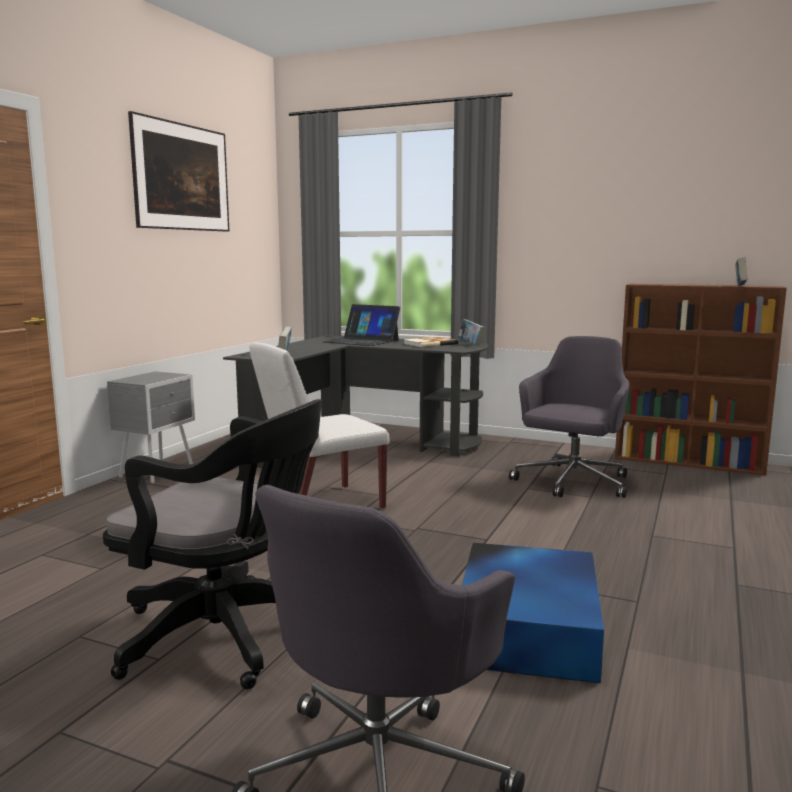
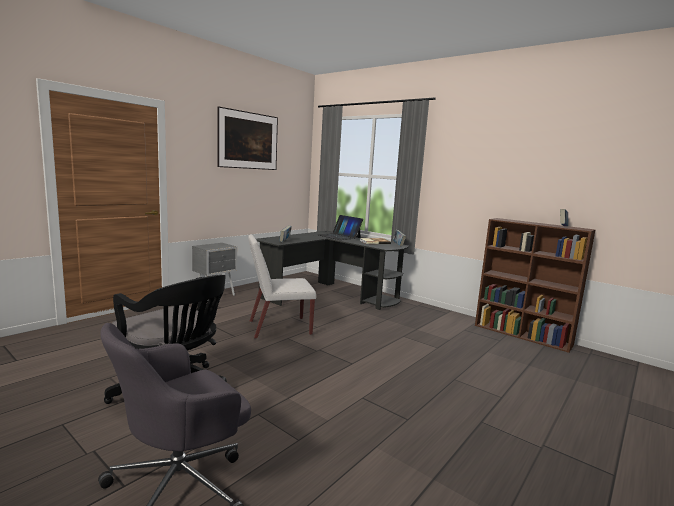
camera: 15 degrees right, 0 degrees up
blue storage box [462,543,604,683] -> none
grey office chair [509,336,630,498] -> none

